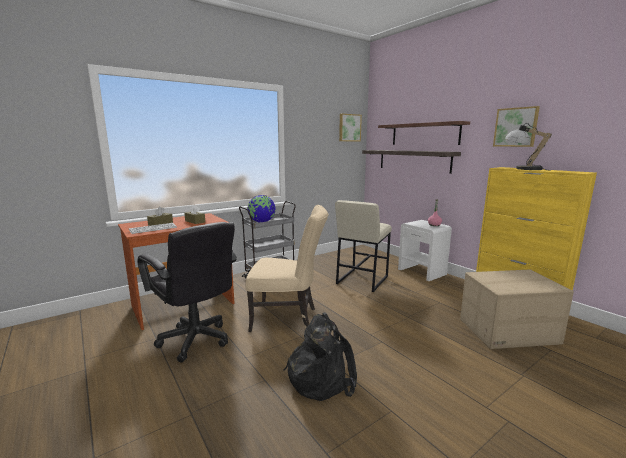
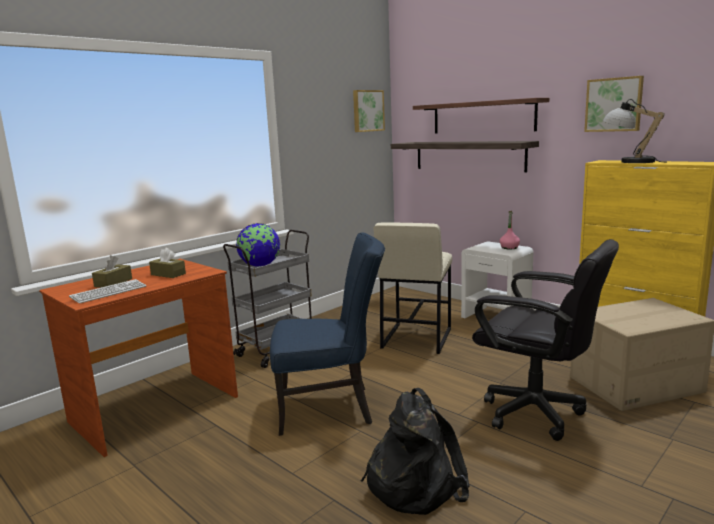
camera: 10 degrees left, 0 degrees up
black office chair [137,222,237,363] -> black office chair moved to [472,239,619,441]
beige chair [246,205,329,332] -> blue chair [270,232,385,436]

